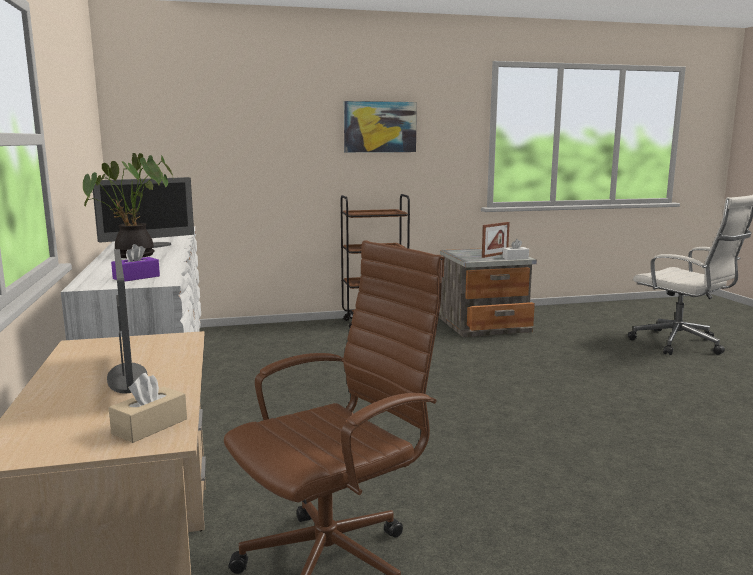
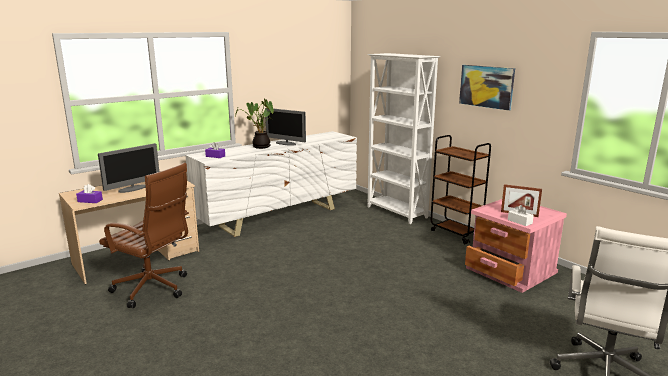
camera: 65 degrees right, 5 degrees up
beige tissue box [109,373,187,443] -> purple tissue box [76,184,103,203]
grey nightstand [439,248,537,337] -> pink nightstand [465,199,567,293]
none -> white bookcase [367,53,440,224]

